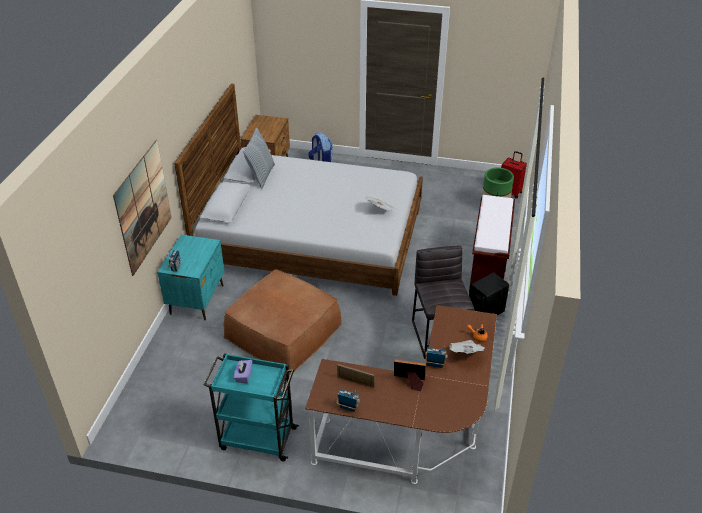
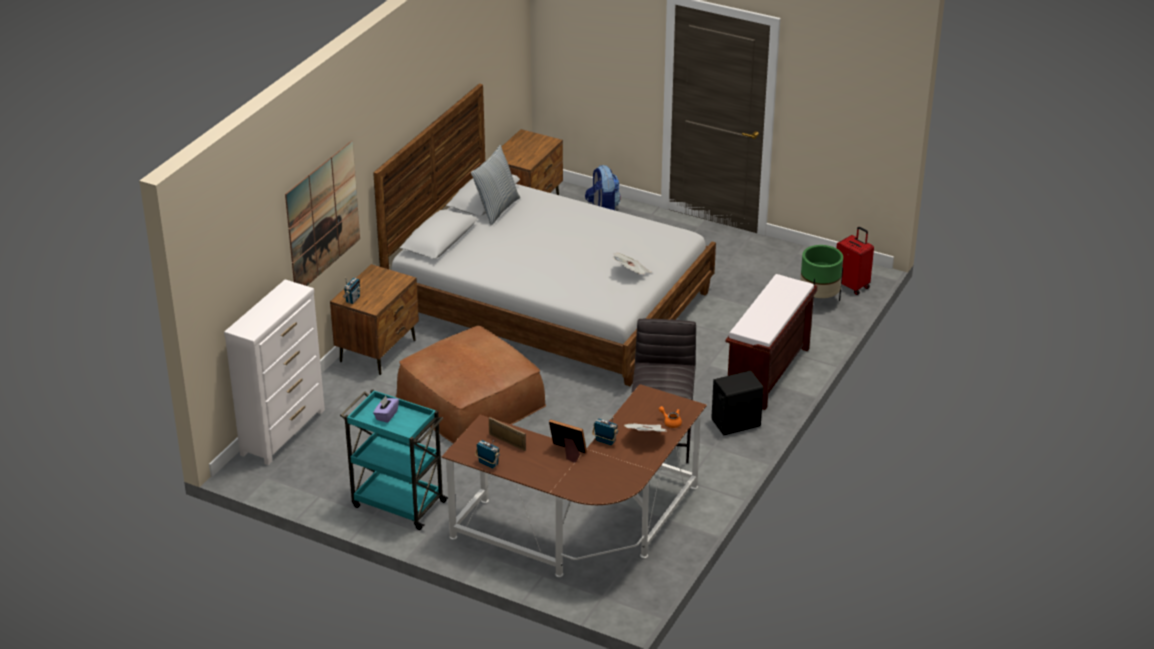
camera: 15 degrees right, 5 degrees down
turquoise nightstand [157,235,225,320] -> brown nightstand [330,264,419,375]
none -> white dresser [224,280,325,465]

